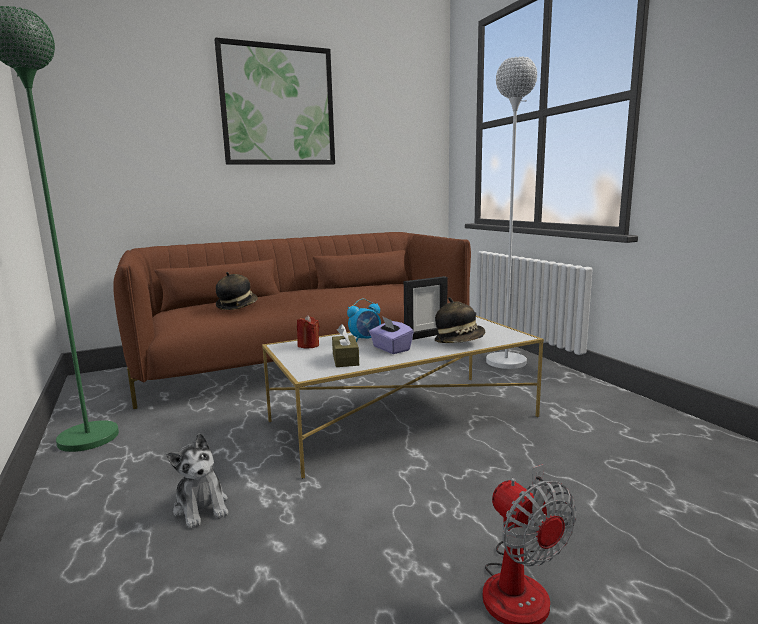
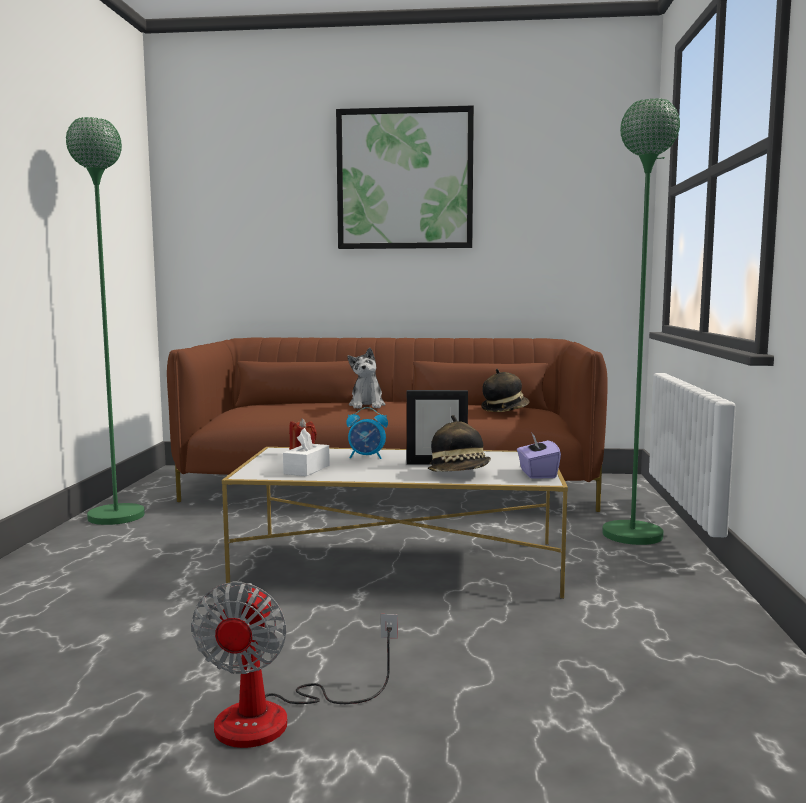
camera: 30 degrees right, 5 degrees down
plush toy [167,433,228,529] -> plush toy moved to [347,348,385,408]
hat [216,272,258,310] -> hat moved to [481,369,529,412]
brown tissue box [332,324,359,367] -> white tissue box [283,428,330,476]
purple tissue box [369,316,414,354] -> purple tissue box moved to [517,432,561,479]
white floor lamp [486,56,537,369] -> green floor lamp [602,98,680,545]

